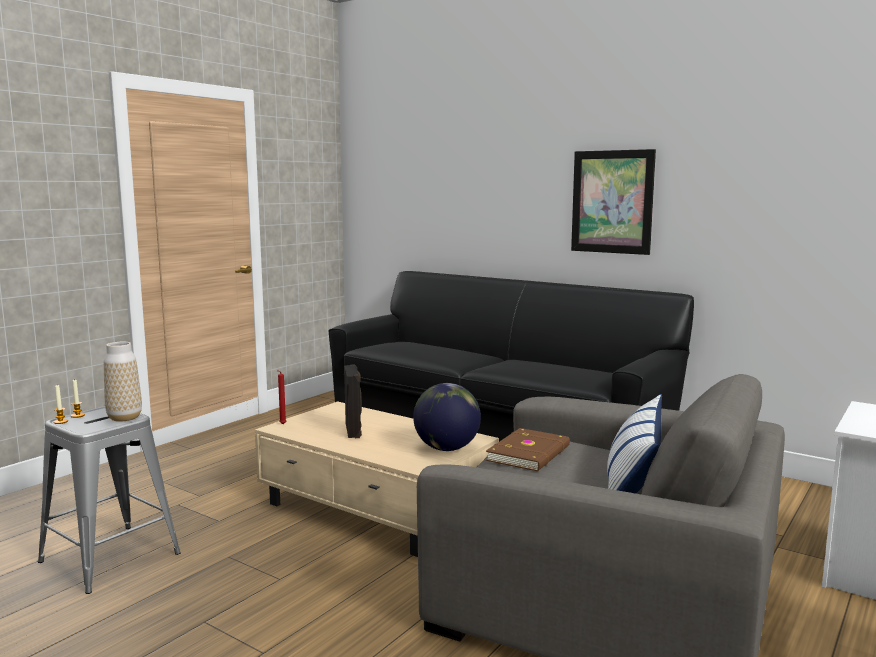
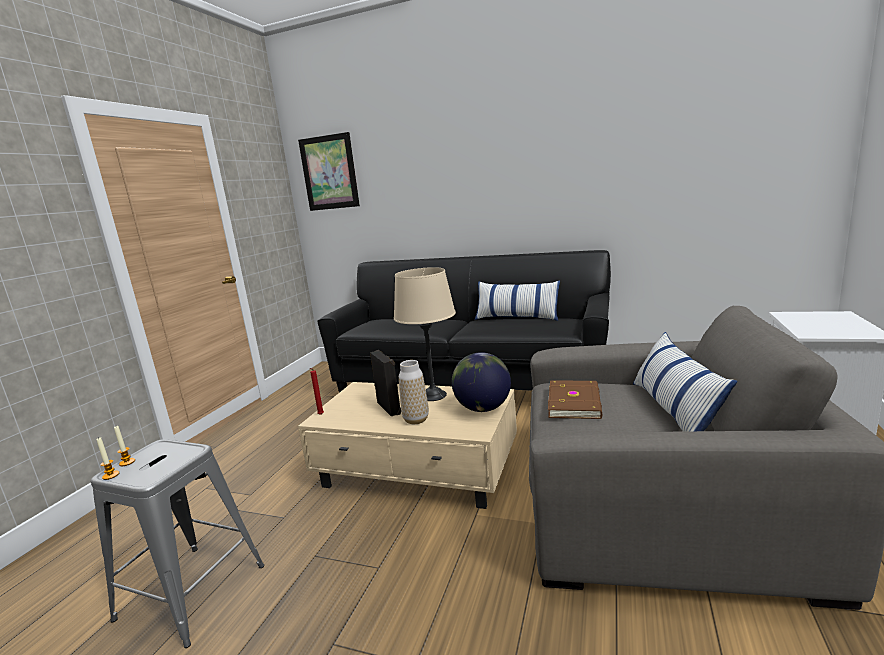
camera: 15 degrees left, 5 degrees up
vase [104,342,142,422] -> vase moved to [399,360,429,424]
picture [571,149,656,255] -> picture moved to [298,132,360,211]
none -> beige table lamp [394,267,456,401]
none -> pillow [475,281,560,321]

